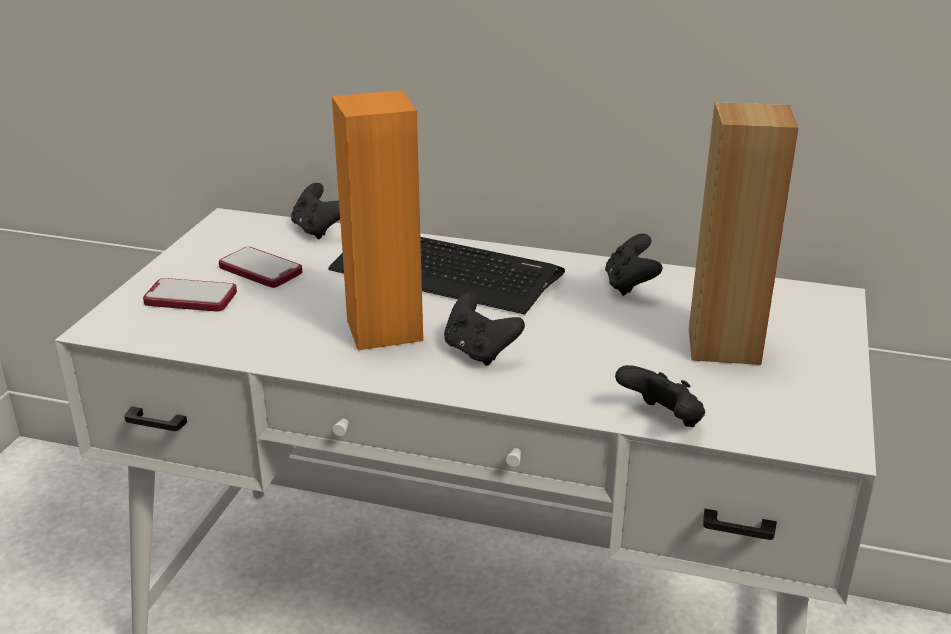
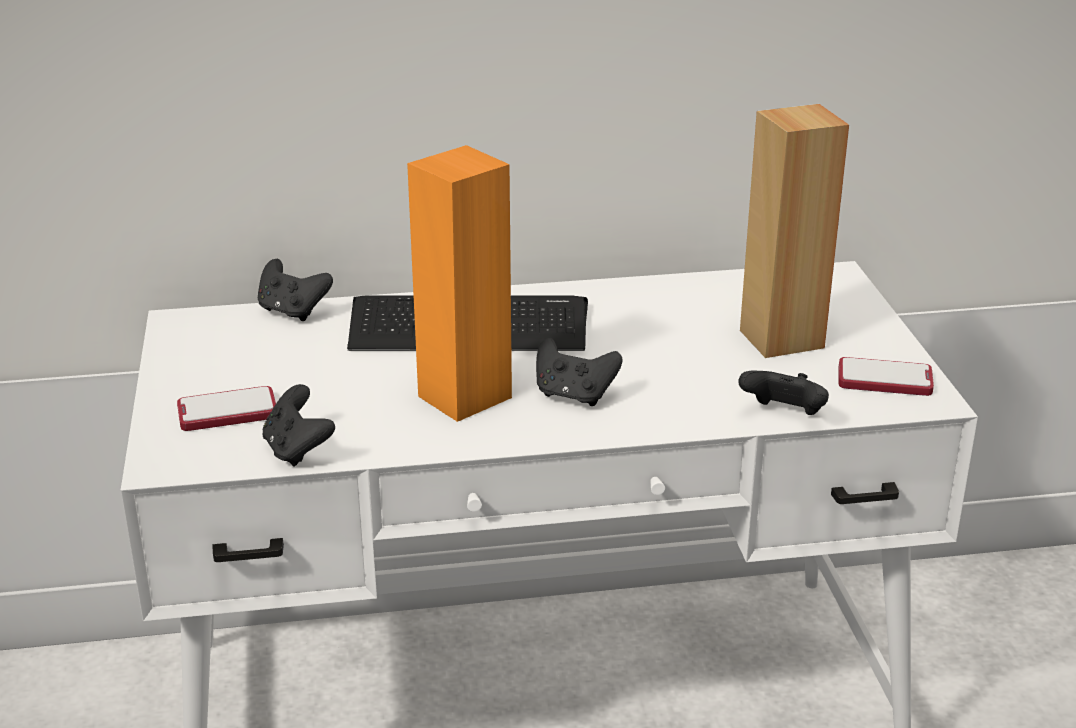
camera: 25 degrees left, 0 degrees up
phone [219,247,302,288] -> phone moved to [838,357,934,396]
black game controller [605,233,663,296] -> black game controller moved to [263,384,335,467]

